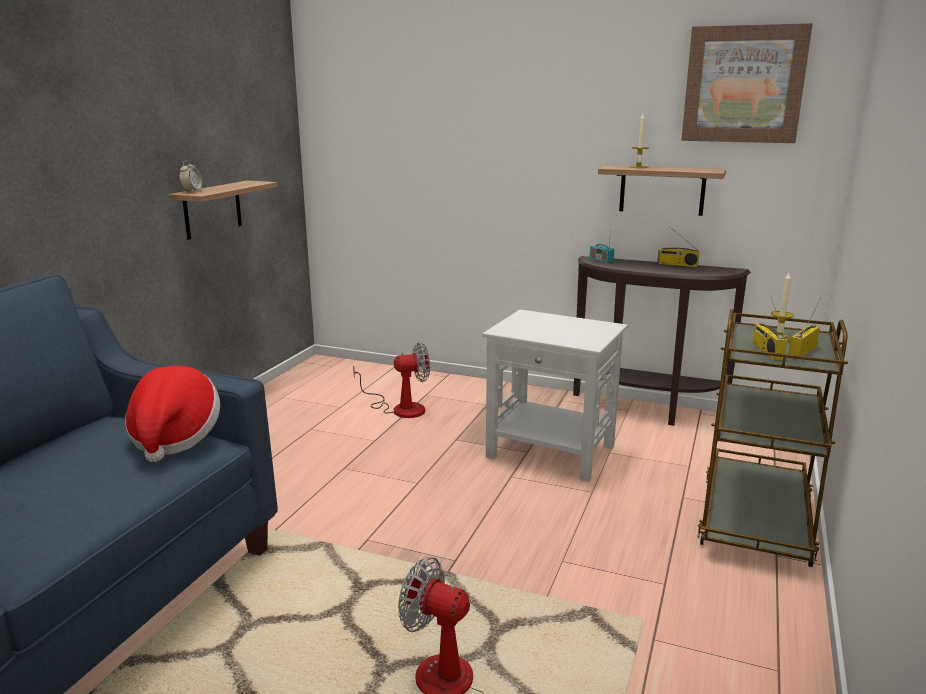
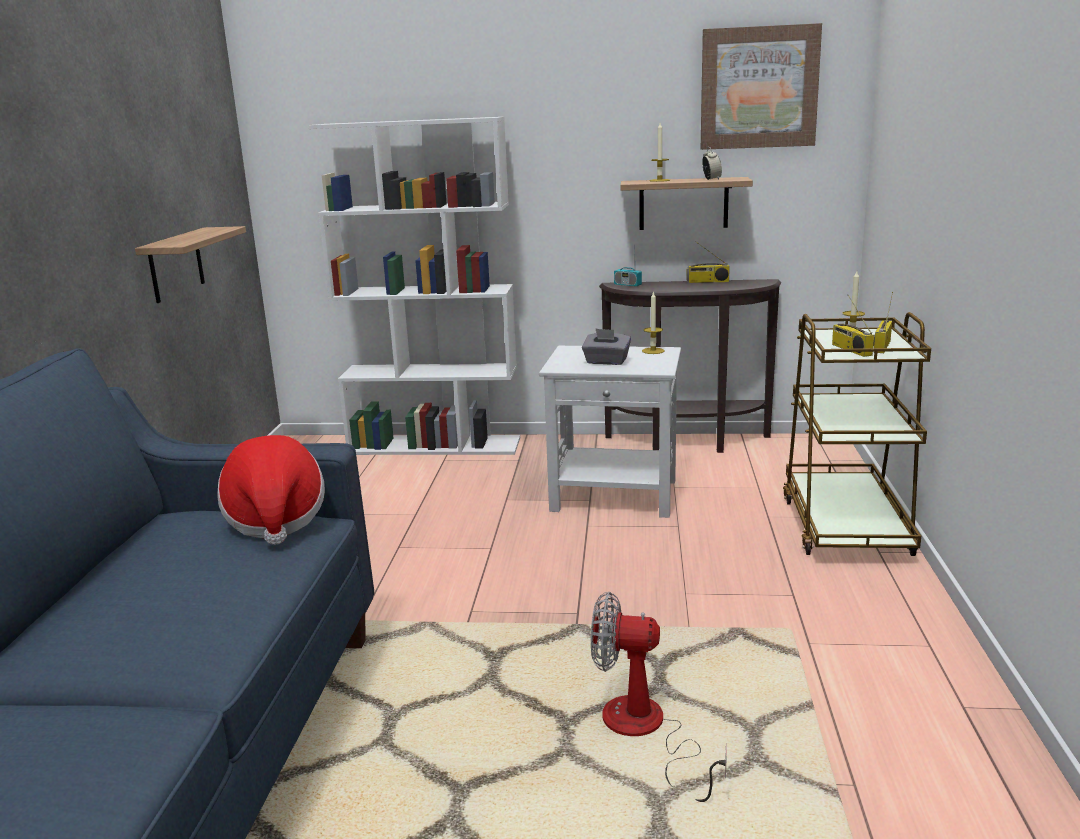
camera: 15 degrees left, 0 degrees up
alarm clock [179,161,202,193] -> alarm clock moved to [702,147,722,180]
fan [353,342,430,418] -> none
none -> white bookcase [308,117,520,455]
none -> grey tissue box [582,328,631,365]
none -> candle [642,291,665,354]

